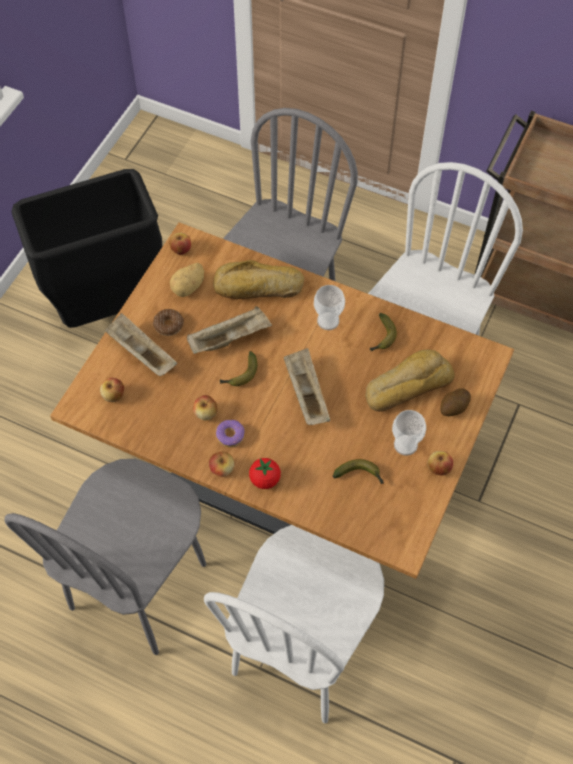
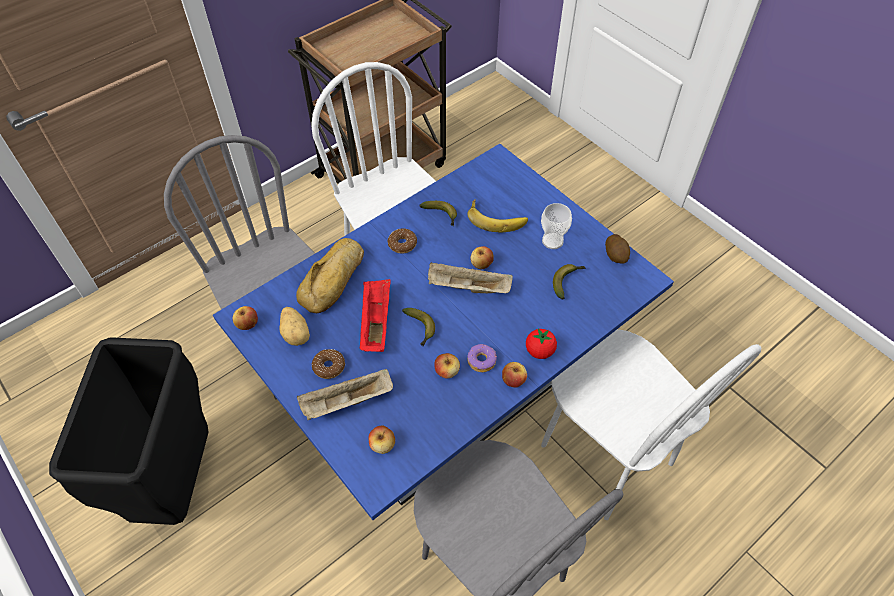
camera: 65 degrees left, 5 degrees down
brown dining table [50,222,514,579] -> blue dining table [213,144,674,520]
beige tray [187,306,272,354] -> red tray [360,279,391,352]
cup [314,285,345,330] -> donut [388,228,417,253]
bread [365,350,455,412] -> banana [467,199,528,233]
apple [428,451,453,476] -> apple moved to [470,246,494,269]
potato [440,388,471,416] -> potato moved to [605,234,630,264]

